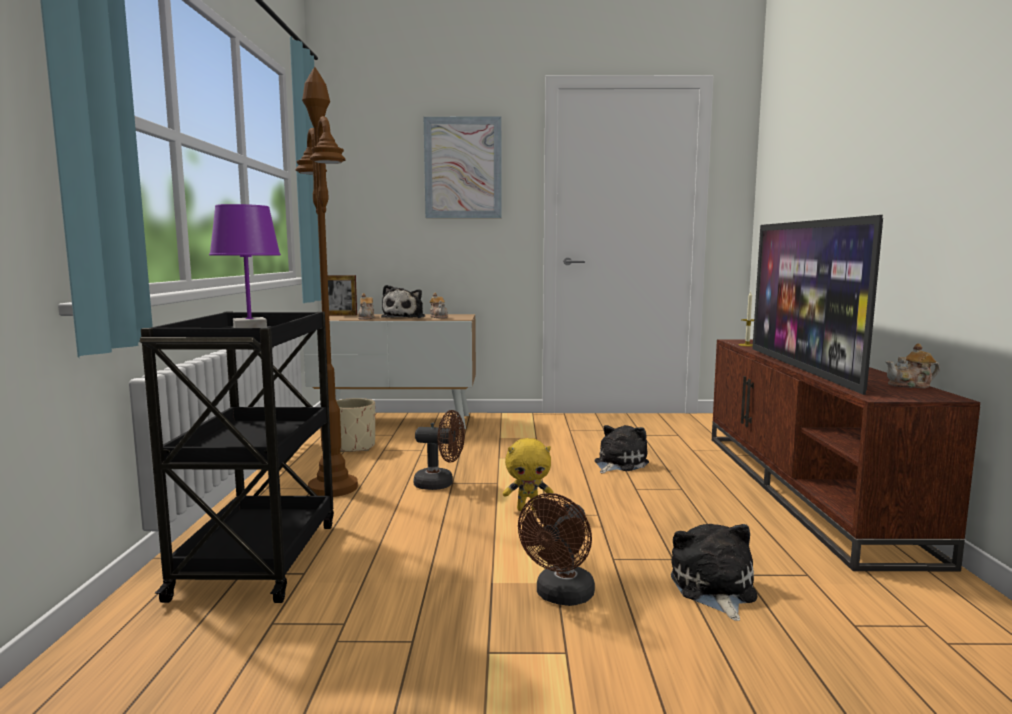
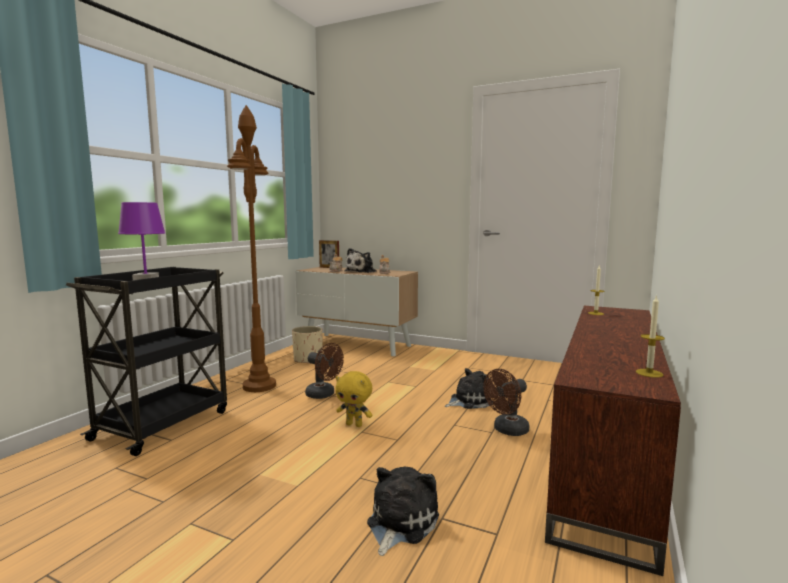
camera: 25 degrees right, 0 degrees up
picture [424,117,502,218] -> none
brown fan [518,493,595,606] -> brown fan moved to [483,369,530,436]
television [752,215,883,395] -> none
teapot [886,344,940,388] -> candle [636,295,665,378]

